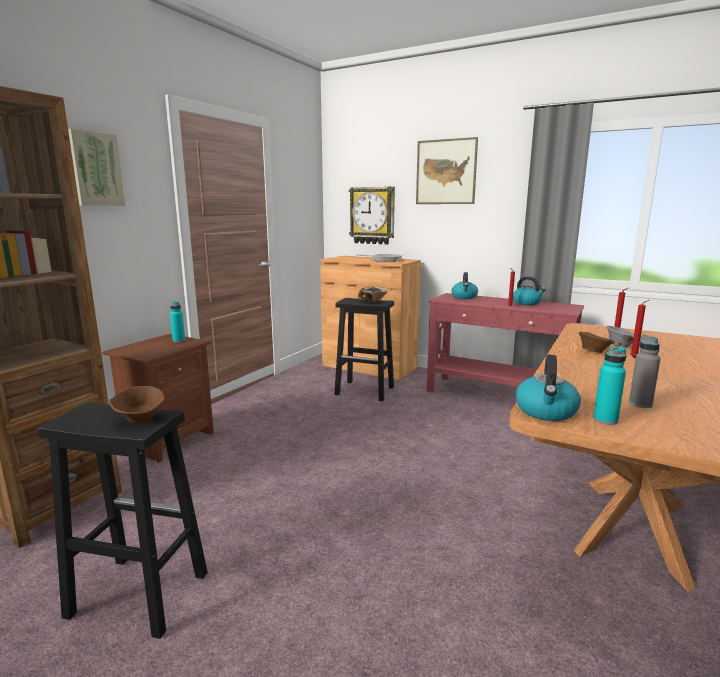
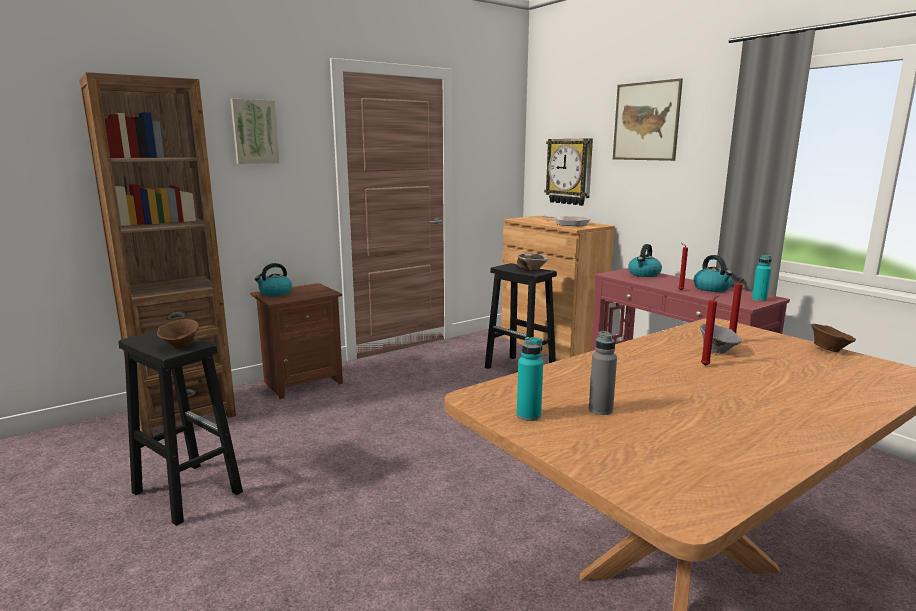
camera: 25 degrees right, 0 degrees up
turquoise bottle [170,302,185,342] -> turquoise bottle moved to [752,254,772,301]
kettle [516,354,581,421] -> kettle moved to [254,263,292,297]
brown bowl [579,332,615,353] -> brown bowl moved to [811,324,856,352]

